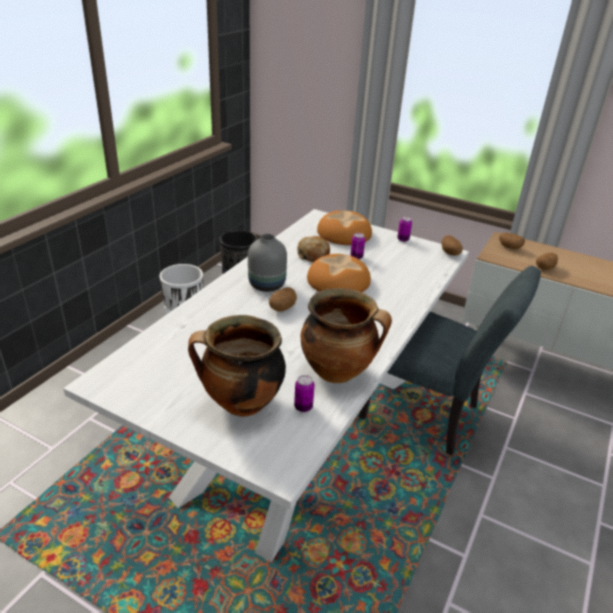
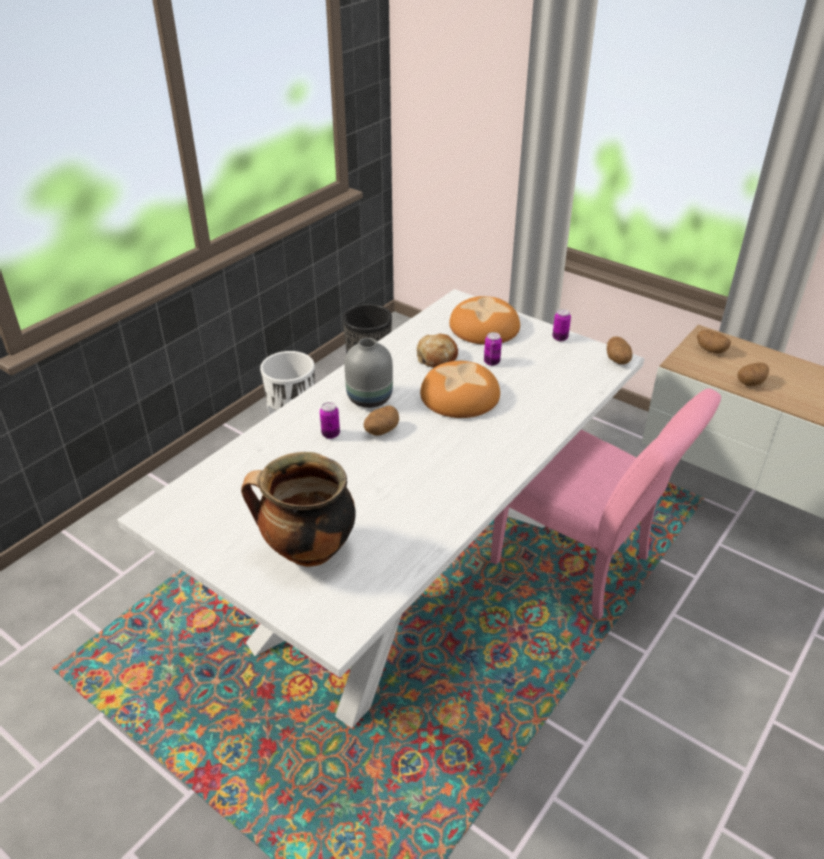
camera: 10 degrees right, 5 degrees up
can [294,375,315,412] -> can moved to [320,402,340,439]
cooking pot [300,288,392,383] -> none
grey chair [359,266,541,456] -> pink chair [490,388,721,620]

